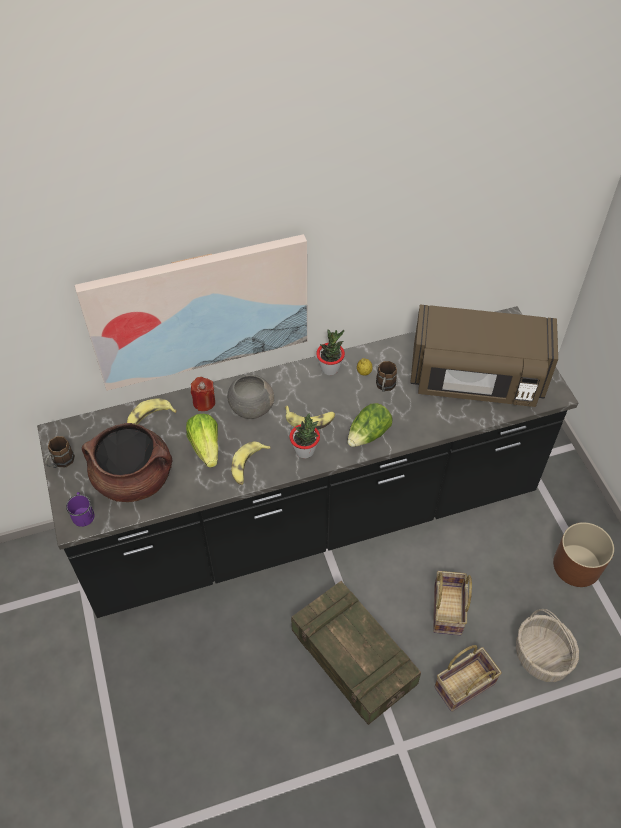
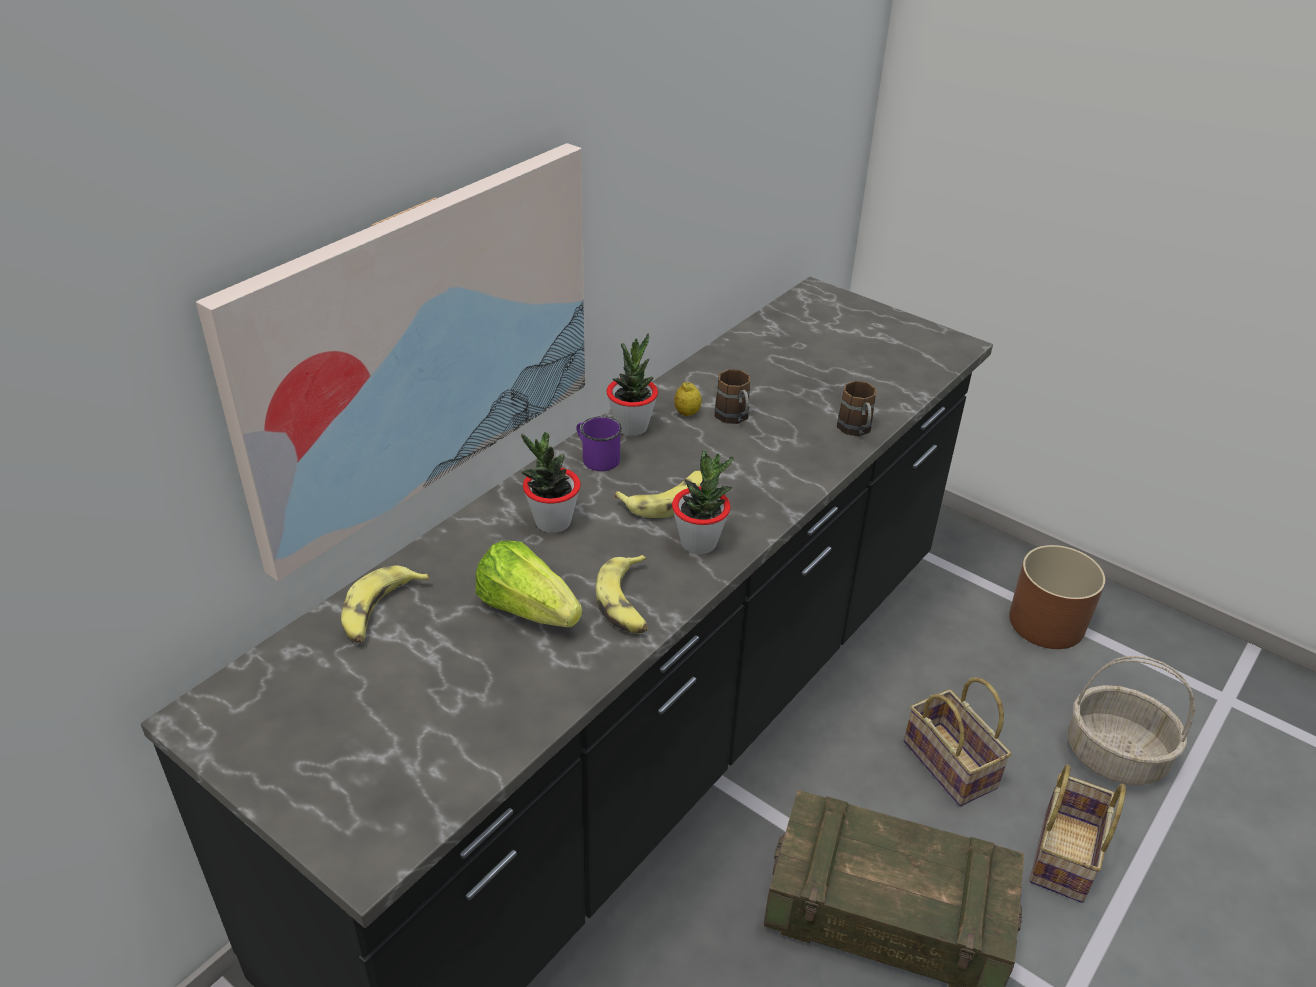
camera: 35 degrees left, 15 degrees down
brown mug [45,436,75,468] -> brown mug moved to [837,381,876,436]
purple mug [66,492,94,527] -> purple mug moved to [576,416,622,471]
brown cooking pot [82,423,173,502] -> none
red candle [191,377,215,411] -> none
grey bowl [227,375,274,419] -> potted plant [521,432,581,533]
lettuce [348,403,393,447] -> none
brown microwave [411,305,558,407] -> none

